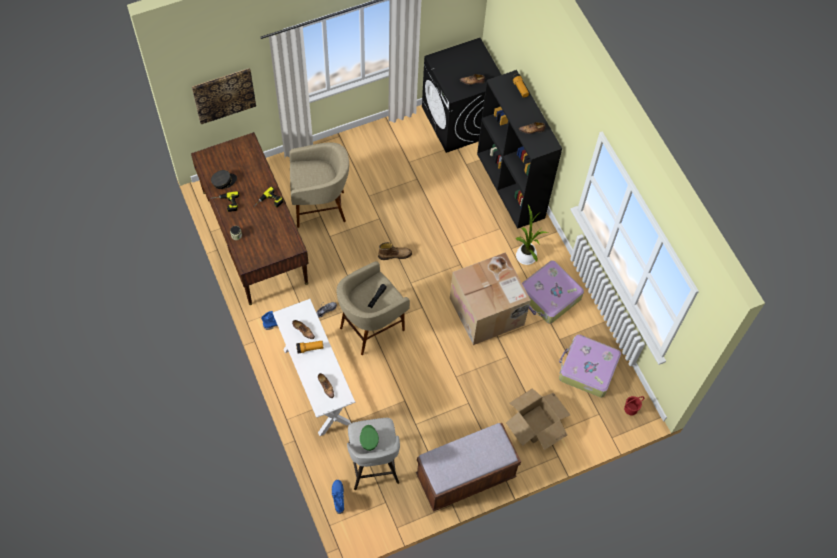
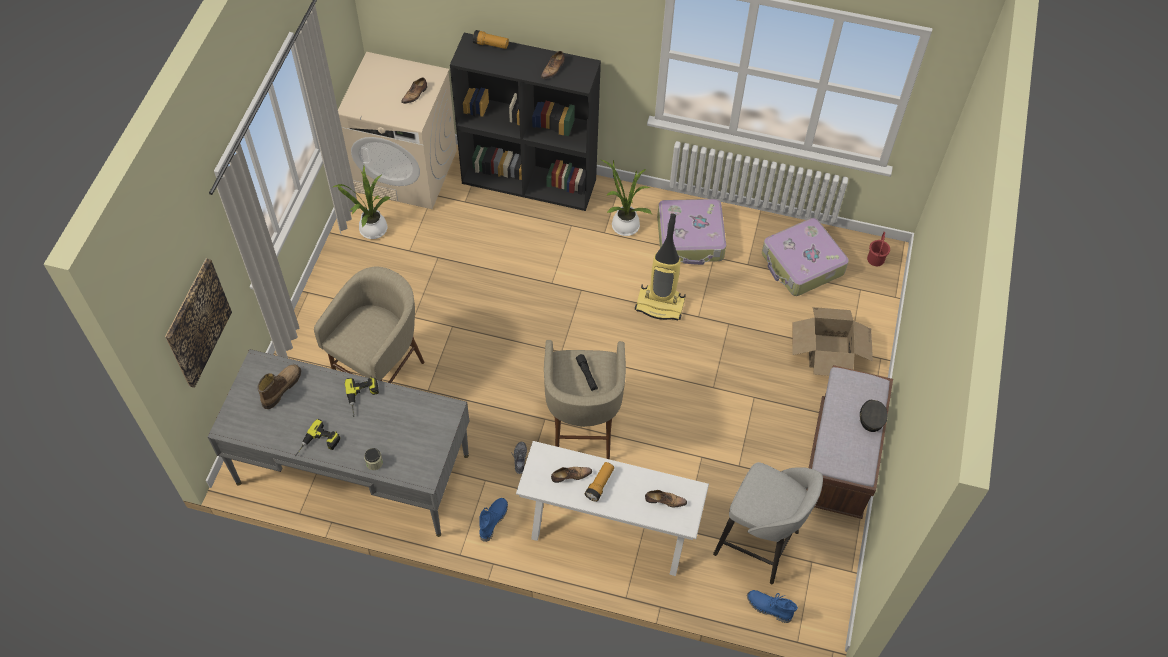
camera: 50 degrees left, 5 degrees down
brown desk [191,132,309,305] -> grey desk [208,349,469,537]
grey cap [211,170,237,189] -> grey cap moved to [860,400,888,432]
green cap [360,425,379,451] -> none
boot [378,242,412,260] -> boot moved to [257,364,301,409]
black washing machine [422,38,501,153] -> beige washing machine [338,52,457,209]
cardboard box [450,252,531,345] -> vacuum cleaner [635,213,685,320]
none -> potted plant [332,166,390,239]

